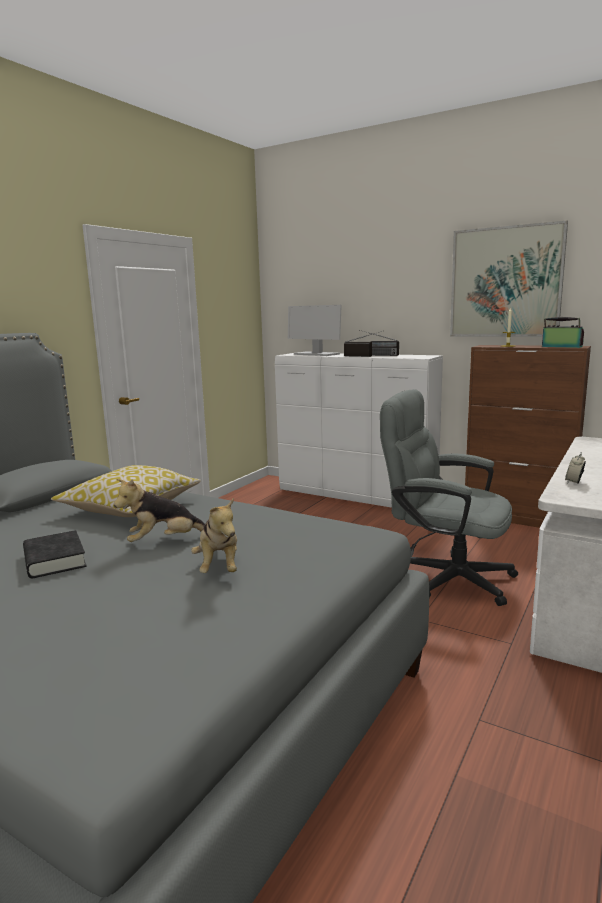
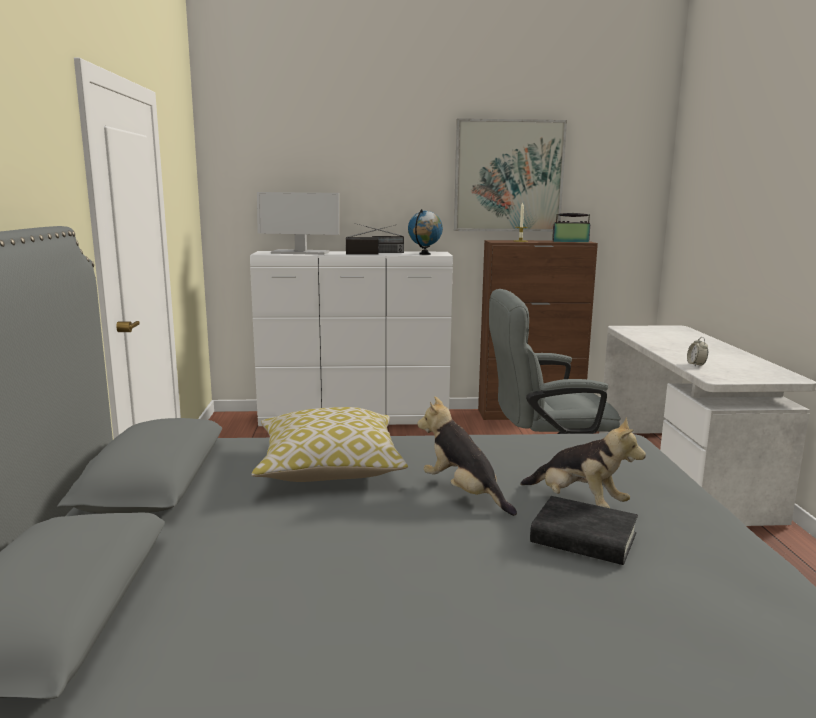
camera: 35 degrees left, 0 degrees up
black book [23,530,87,578] -> black book moved to [530,496,638,565]
plush toy [114,479,205,542] -> plush toy turned 105 degrees clockwise [417,396,517,516]
none -> globe [408,209,443,255]

